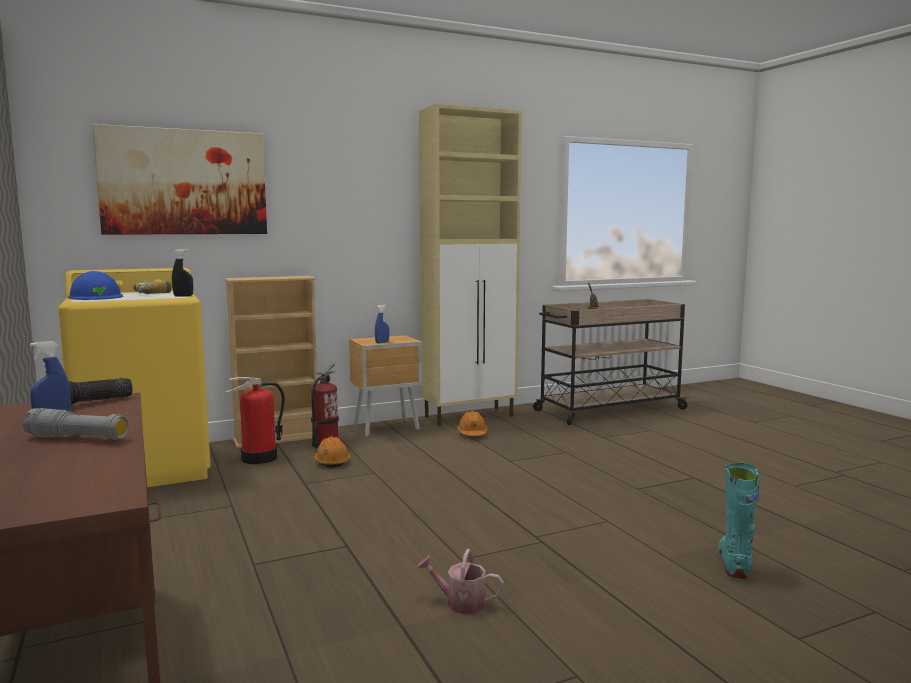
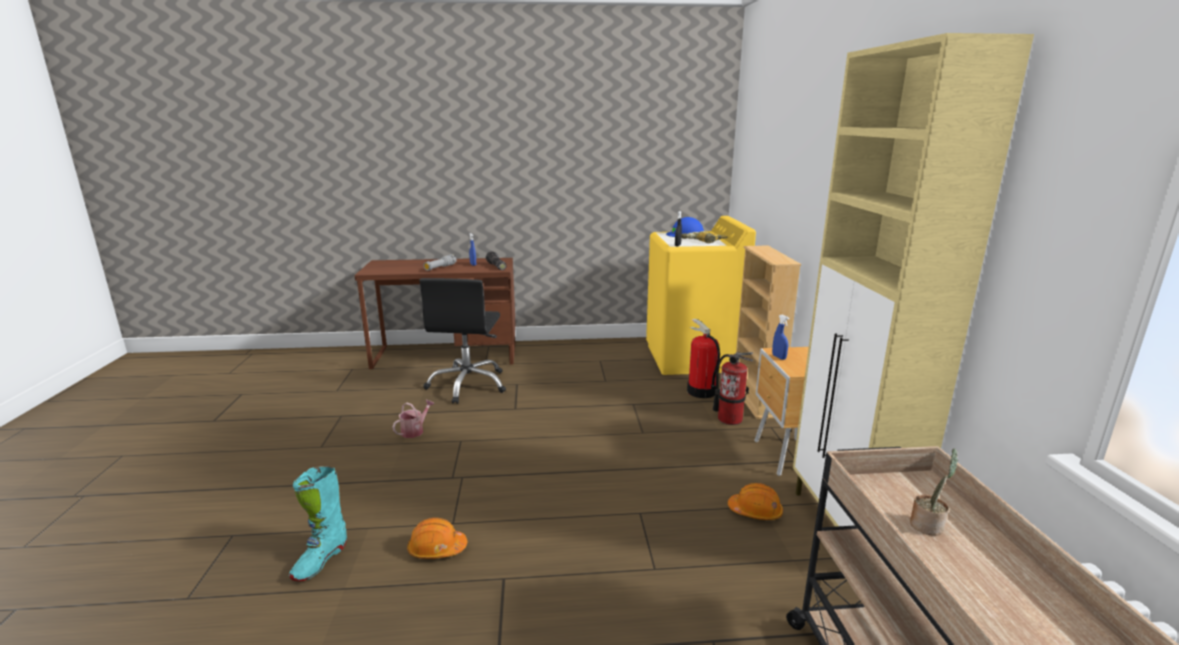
camera: 110 degrees right, 10 degrees up
picture [92,124,267,235] -> none
orange hard hat [315,436,350,468] -> orange hard hat moved to [407,518,467,559]
turquoise boot [718,463,760,579] -> turquoise boot turned 75 degrees clockwise [289,466,347,581]
none -> black office chair [419,278,506,404]

